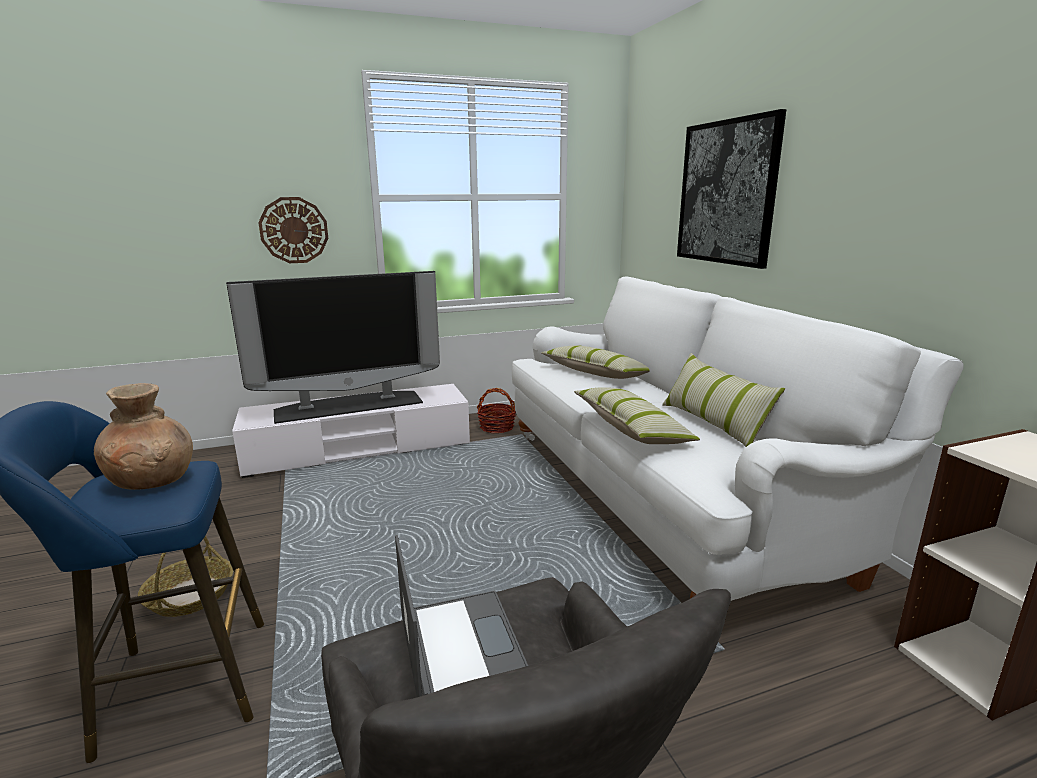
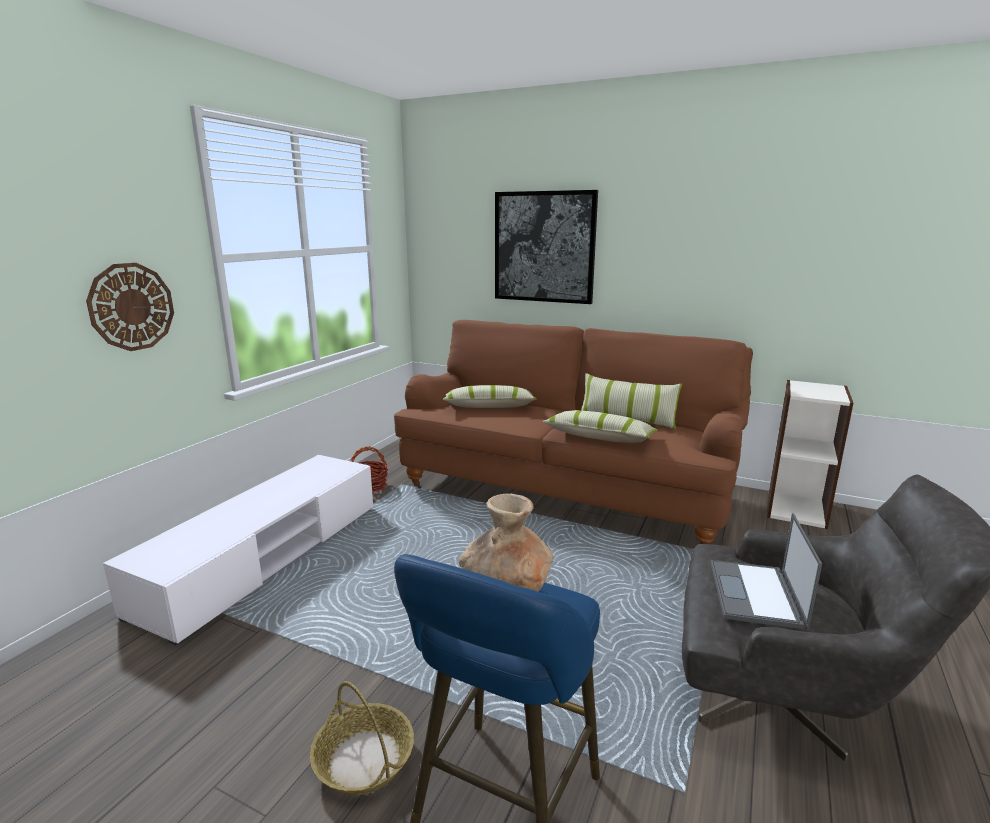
camera: 45 degrees left, 0 degrees up
television [226,271,440,424] -> none
laptop [395,535,528,697] -> laptop turned 105 degrees counterclockwise [711,513,822,630]
white sofa [512,277,964,601] -> brown sofa [394,320,753,544]

